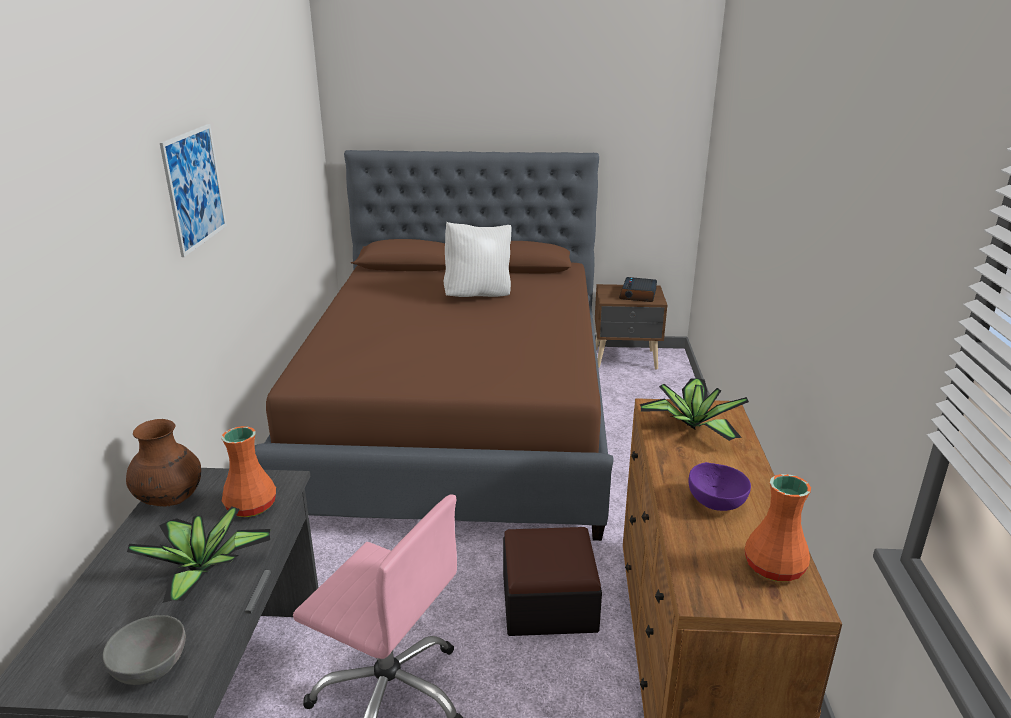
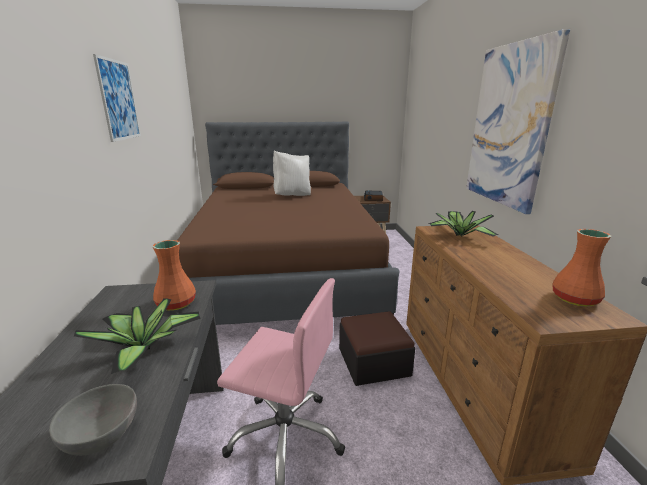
camera: 10 degrees left, 5 degrees down
brown vase [126,419,201,507] -> none
purple bowl [689,462,751,511] -> none
none -> picture [466,29,570,214]

